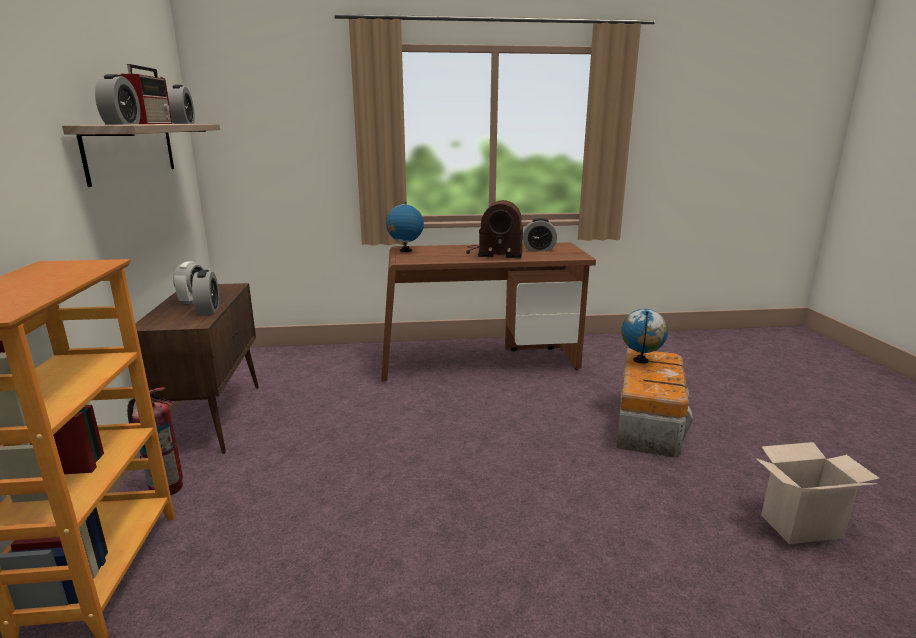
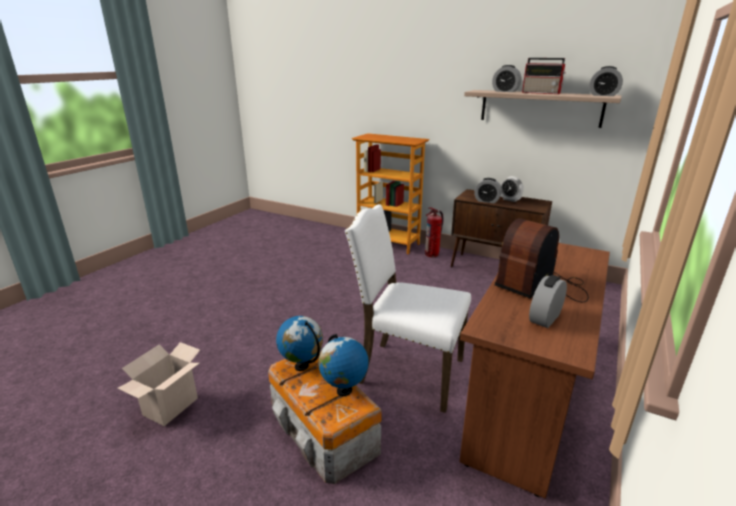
camera: 125 degrees right, 5 degrees up
globe [386,202,424,252] -> globe moved to [276,316,323,371]
none -> white chair [345,204,471,413]

